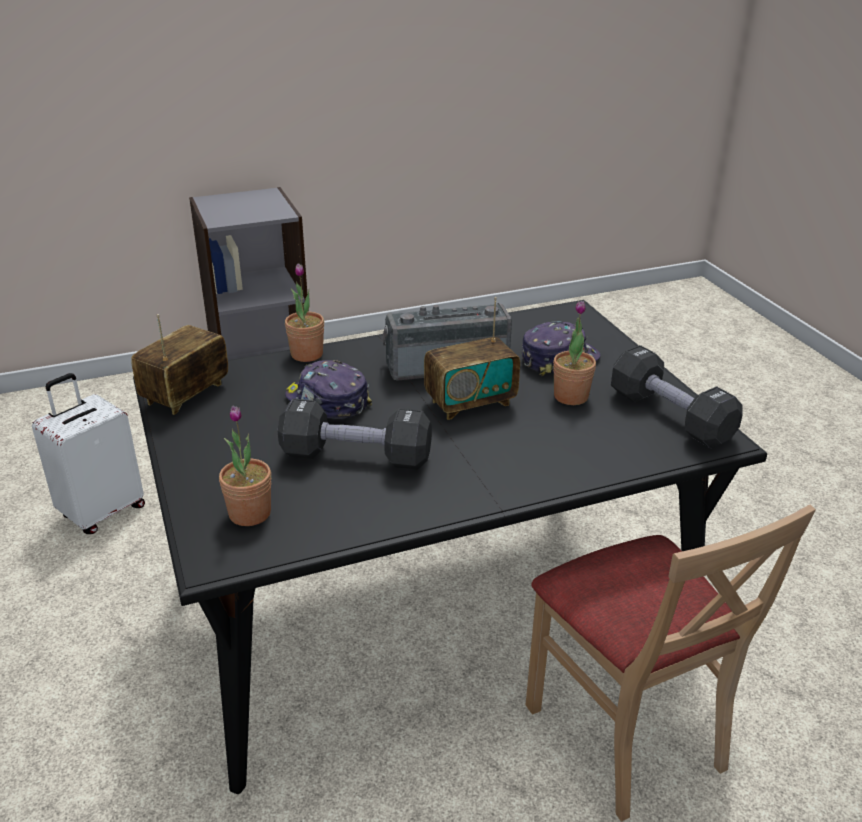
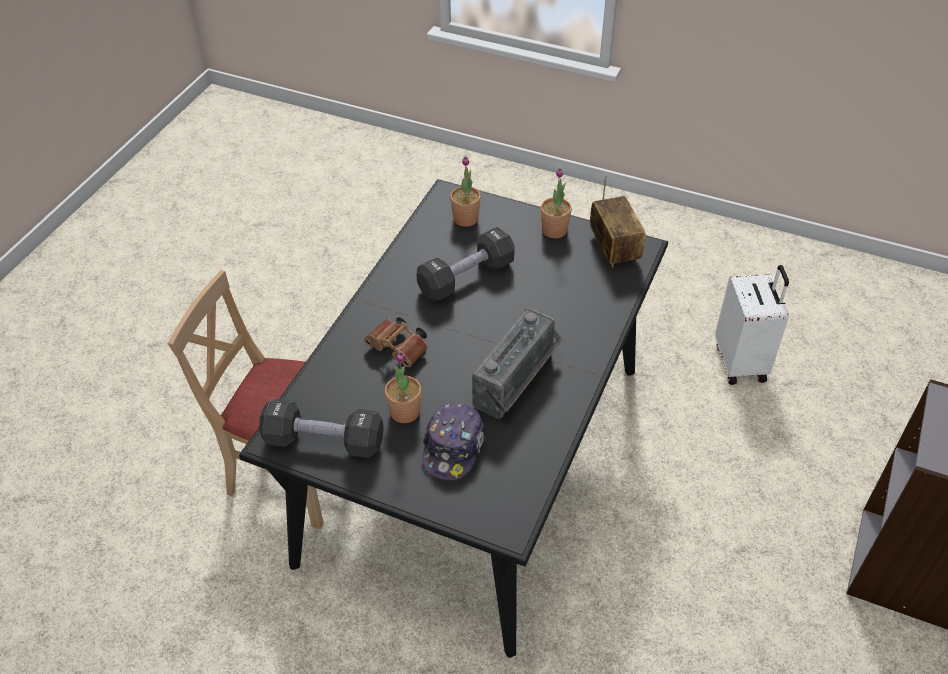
camera: 135 degrees right, 15 degrees up
potted plant [285,263,324,362] -> potted plant moved to [541,168,572,238]
cap [285,360,372,420] -> none
radio [424,297,520,420] -> none
none -> brown binoculars [364,317,428,367]

